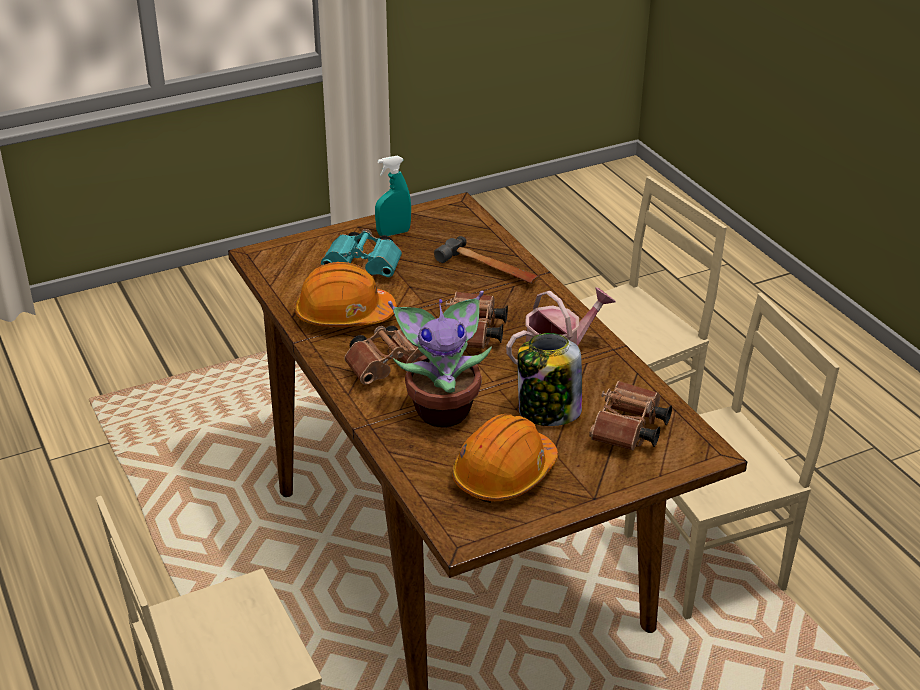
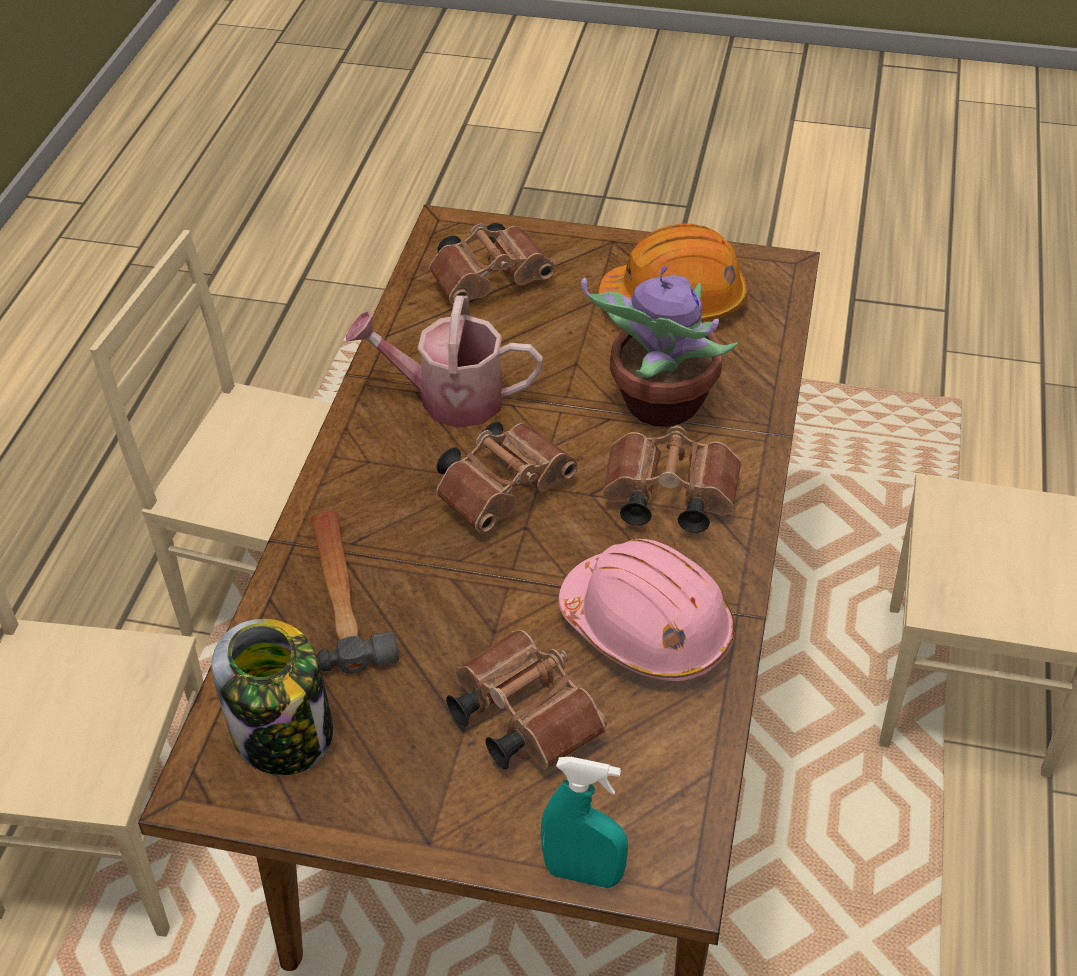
camera: 140 degrees left, 10 degrees up
orange hard hat [295,262,397,327] -> pink hard hat [559,539,735,681]
turquoise binoculars [321,229,402,277] -> brown binoculars [446,630,607,770]
turquoise spray bottle [375,156,411,236] -> turquoise spray bottle moved to [540,757,628,888]
jar [517,333,582,426] -> jar moved to [212,619,333,775]

